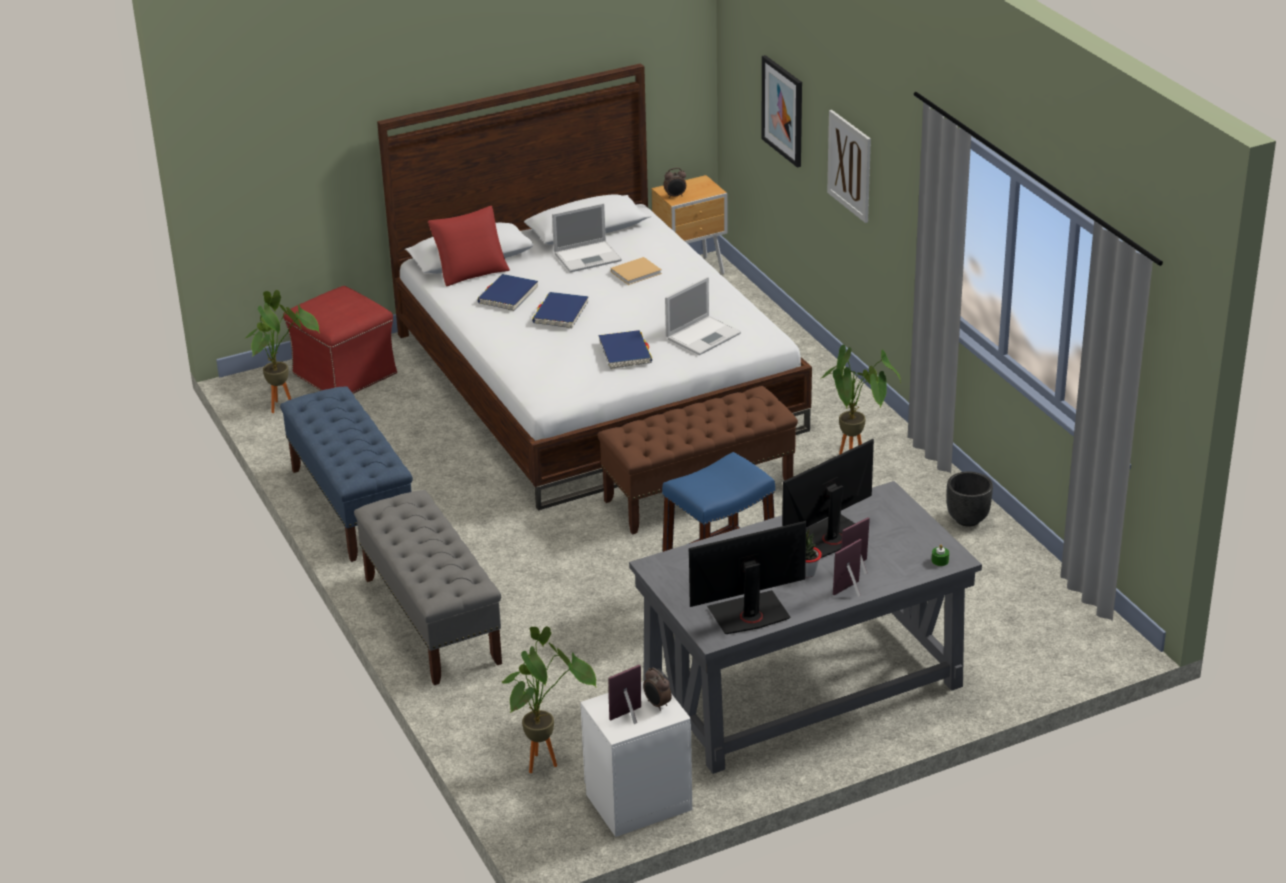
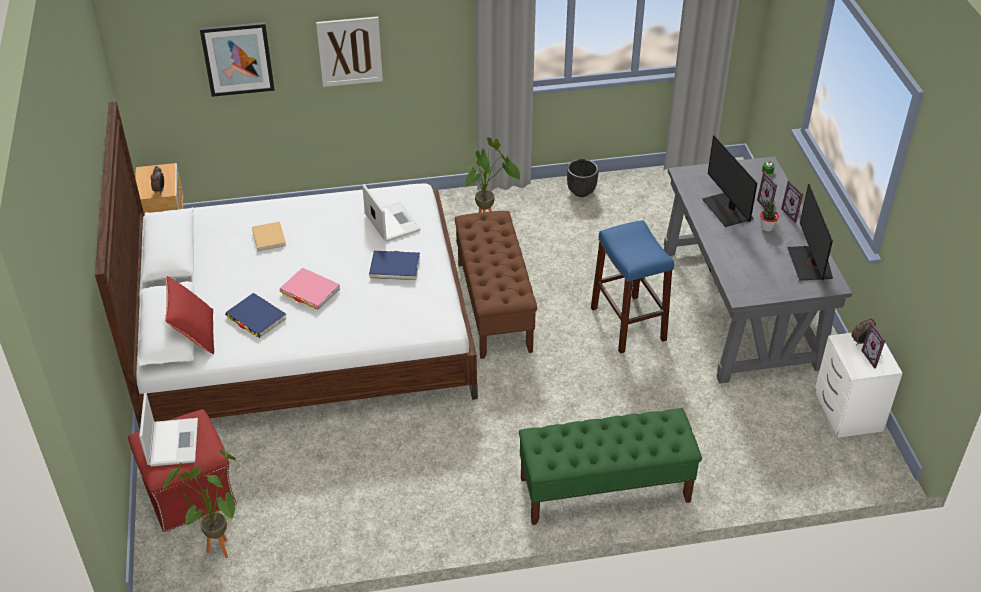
camera: 75 degrees left, 10 degrees up
blue bench [280,386,413,562] -> none
grey bench [354,490,502,685] -> green bench [519,408,702,525]
potted plant [501,626,596,773] -> none
blue book [532,292,589,329] -> pink book [280,268,340,309]
laptop [552,203,622,272] -> laptop moved to [139,393,198,466]

